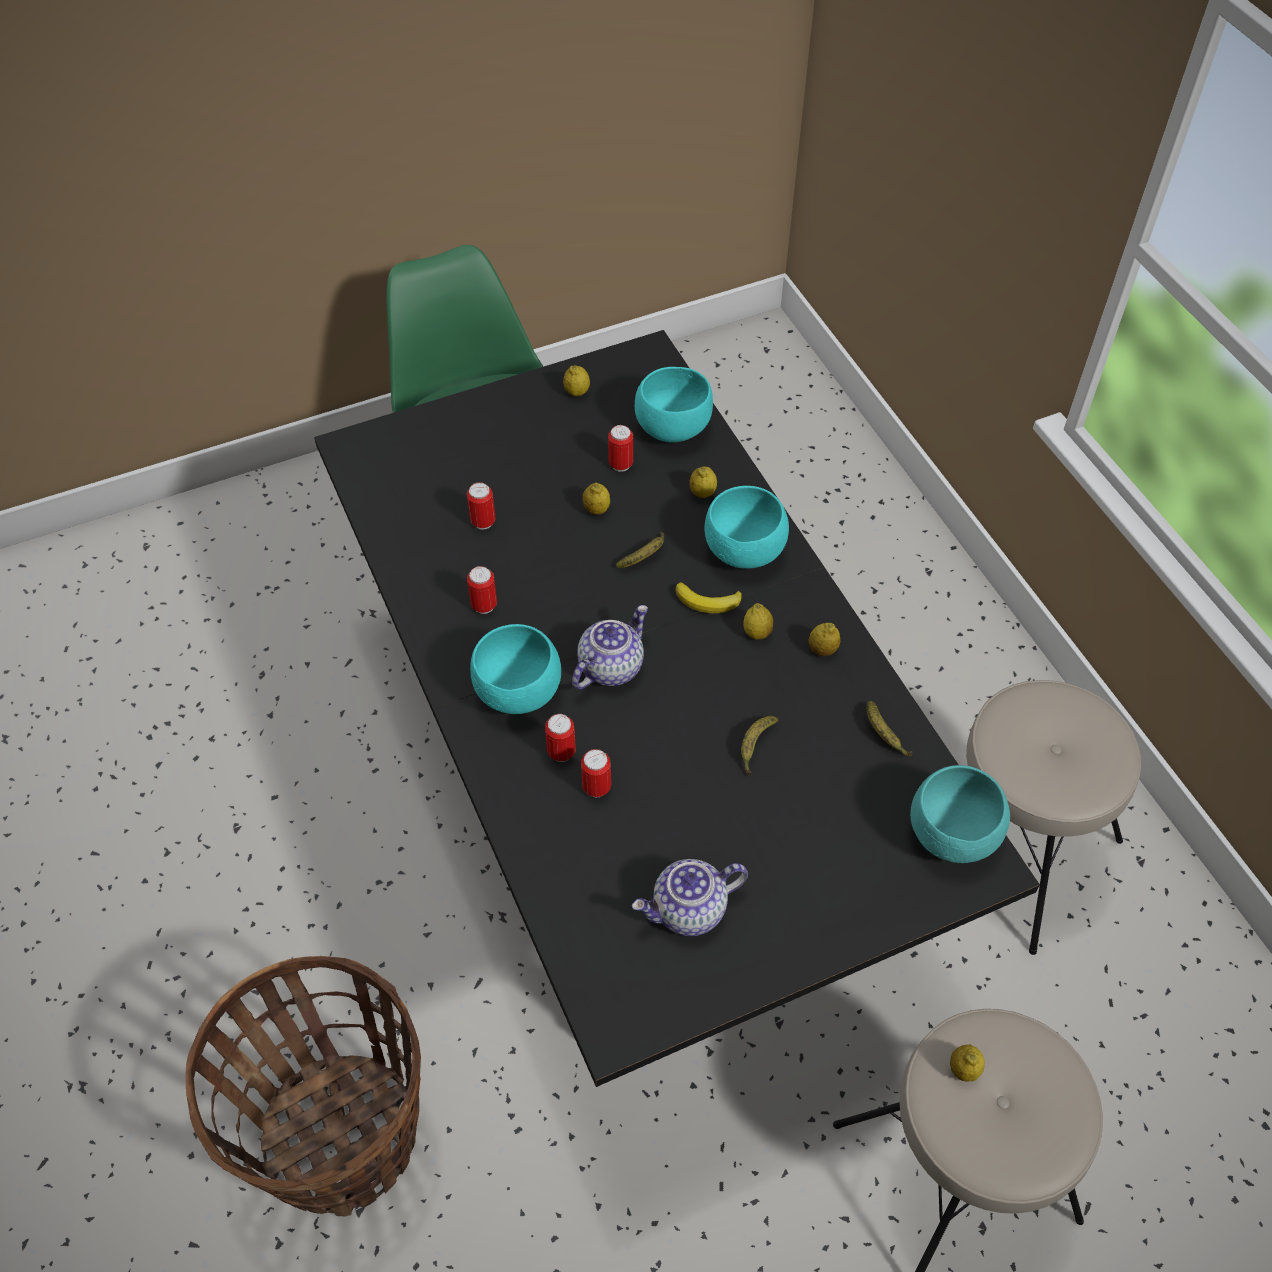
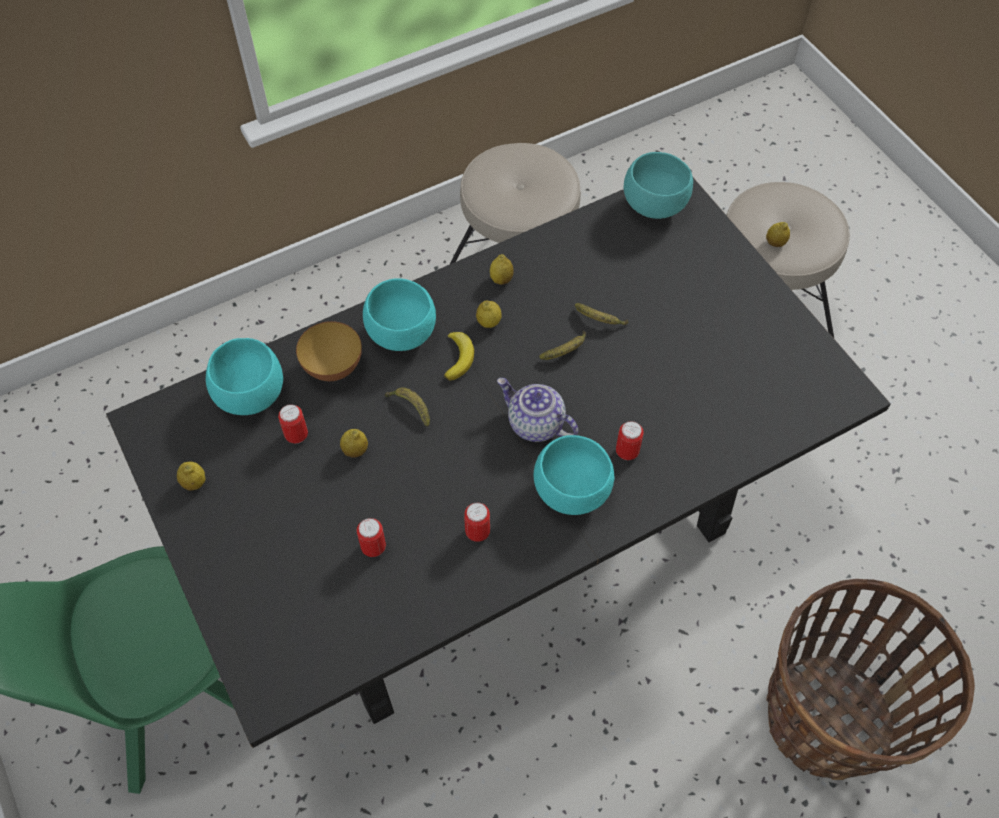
camera: 95 degrees left, 5 degrees up
can [581,749,611,798] -> none
teapot [632,859,748,936] -> none
lemon [689,466,717,498] -> bowl [296,321,362,381]
banana [866,701,913,757] -> banana moved to [539,331,586,360]

